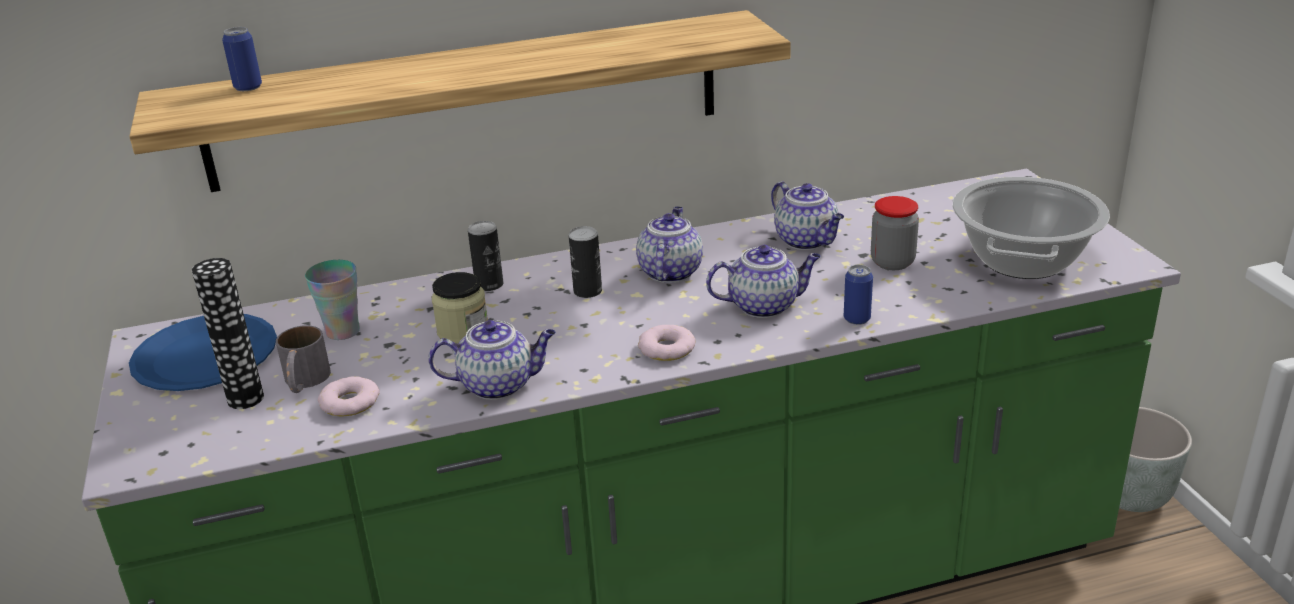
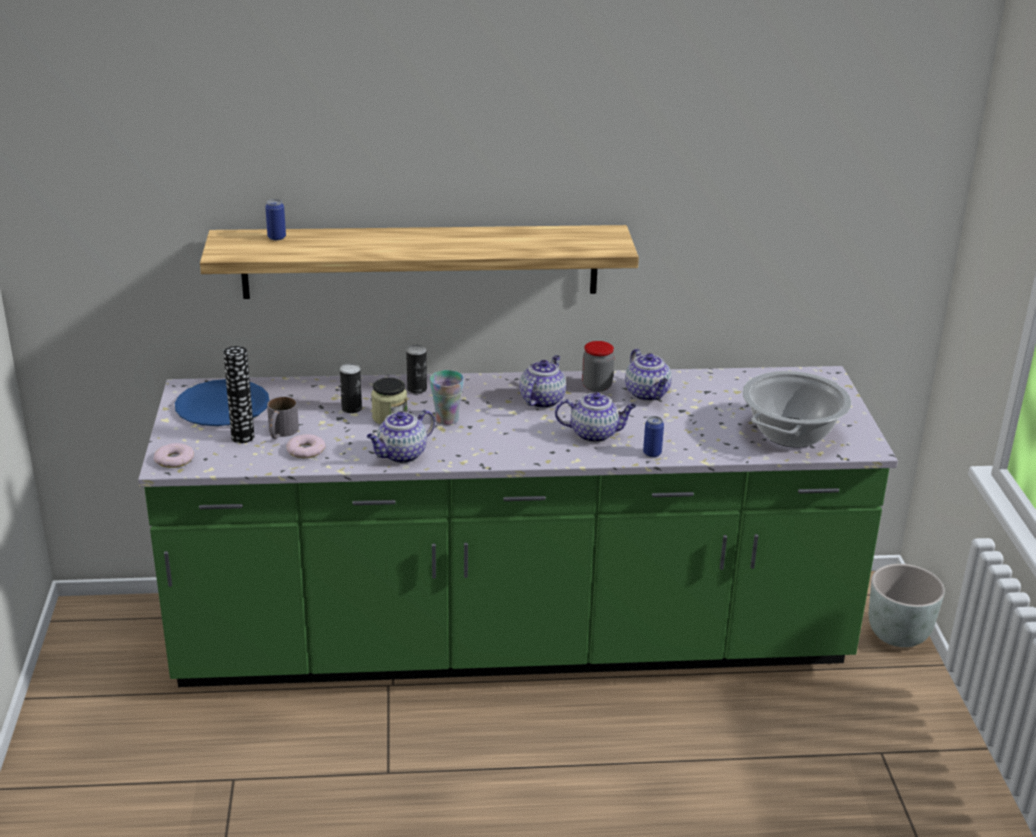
camera: 10 degrees right, 0 degrees up
cup [305,260,360,340] -> cup moved to [430,370,464,425]
teapot [428,320,556,400] -> teapot turned 135 degrees clockwise [367,410,435,463]
can [568,226,602,298] -> can moved to [340,363,362,413]
donut [638,325,696,361] -> donut moved to [154,443,194,468]
jar [871,196,919,270] -> jar moved to [582,341,614,392]

